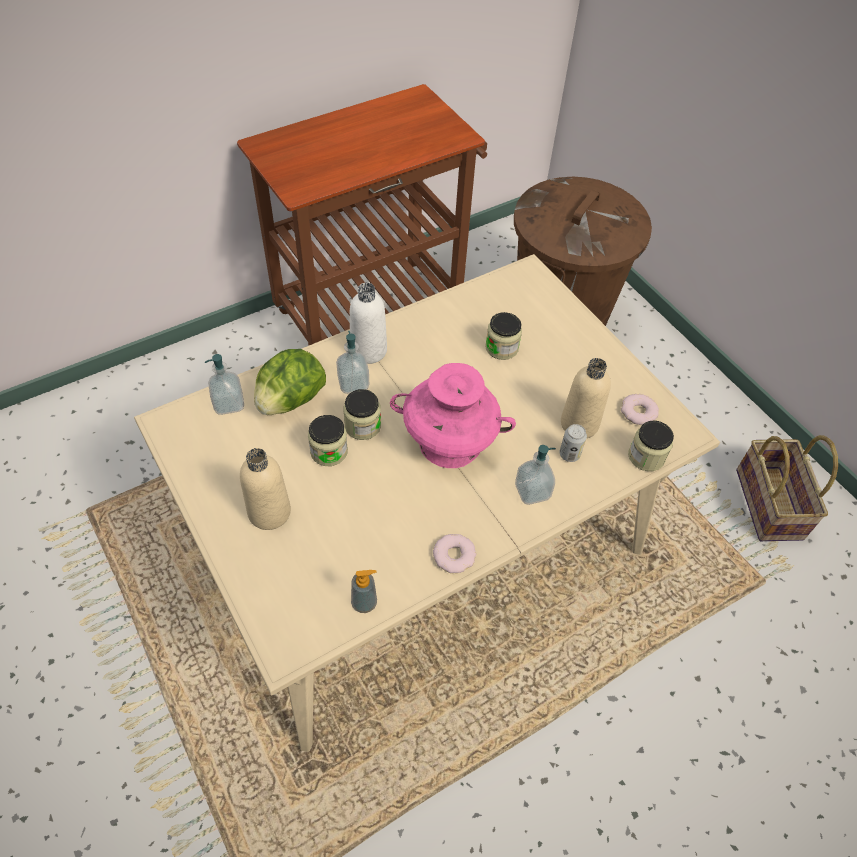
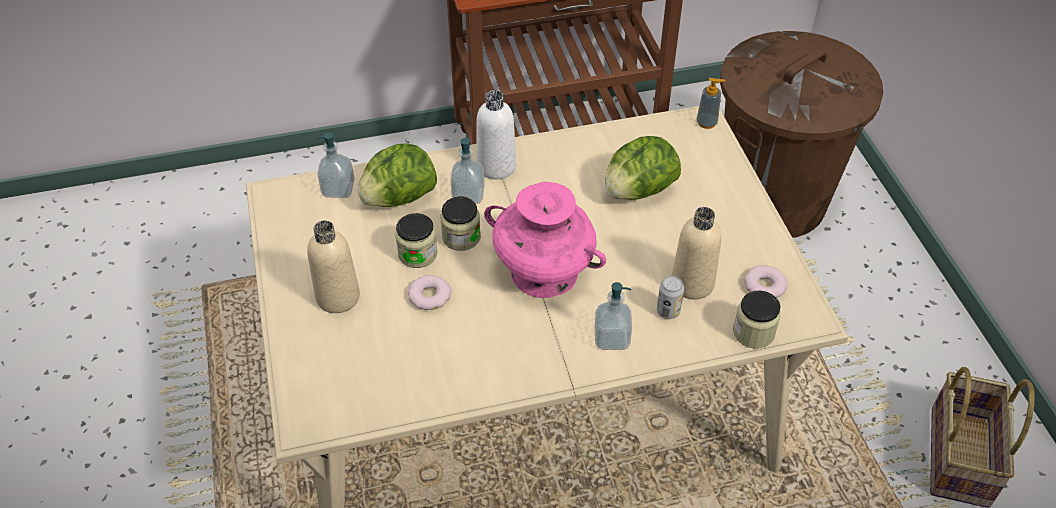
camera: 20 degrees right, 5 degrees down
soap dispenser [351,570,377,613] -> soap dispenser moved to [697,78,726,129]
donut [433,534,476,573] -> donut moved to [408,275,452,310]
jar [485,312,522,360] -> lettuce [605,136,681,200]

